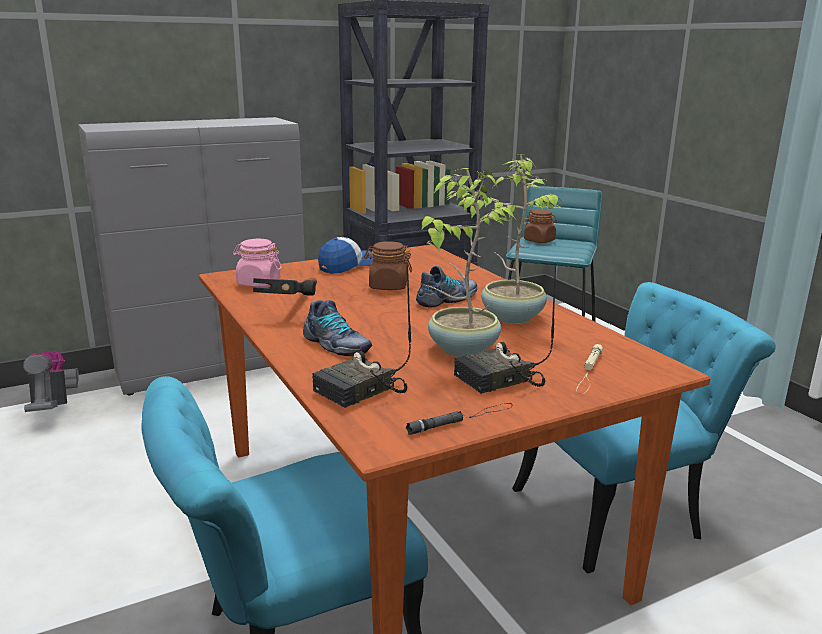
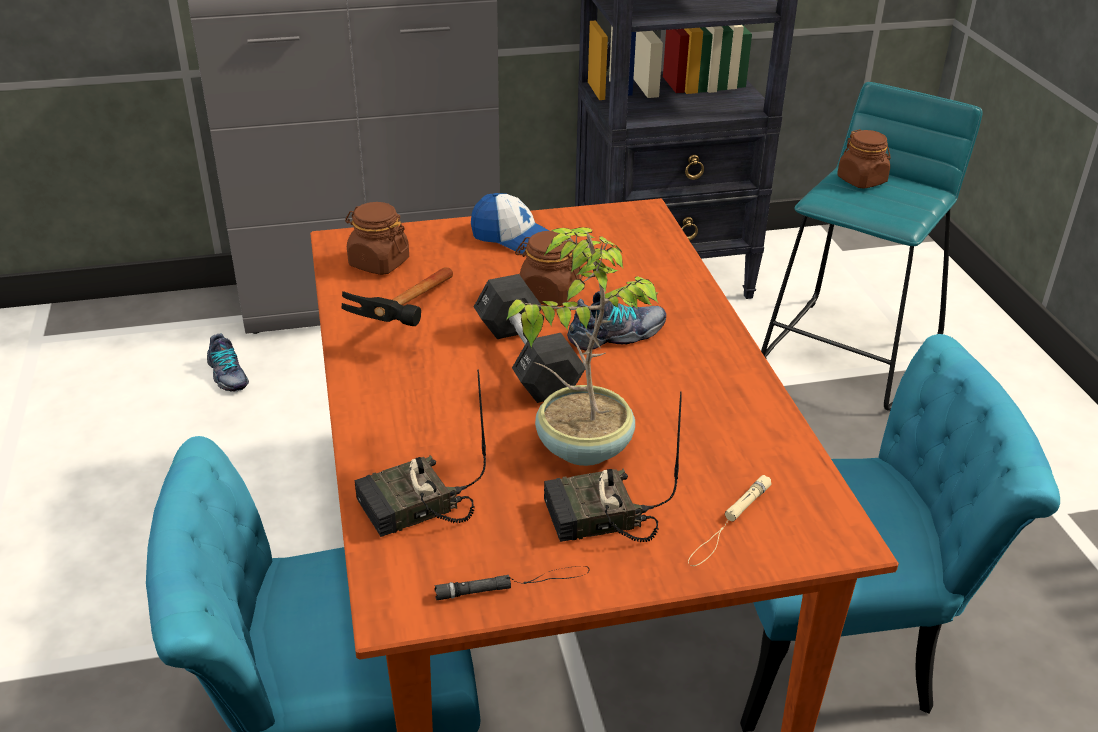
camera: 15 degrees right, 15 degrees up
vacuum cleaner [23,351,79,412] -> none
pink jar [233,239,282,287] -> brown jar [345,202,409,275]
shoe [303,300,372,356] -> shoe moved to [207,334,249,392]
cap [318,237,374,274] -> cap turned 60 degrees clockwise [471,193,550,254]
potted plant [466,154,563,324] -> none
none -> black dumbbell [474,274,585,403]

